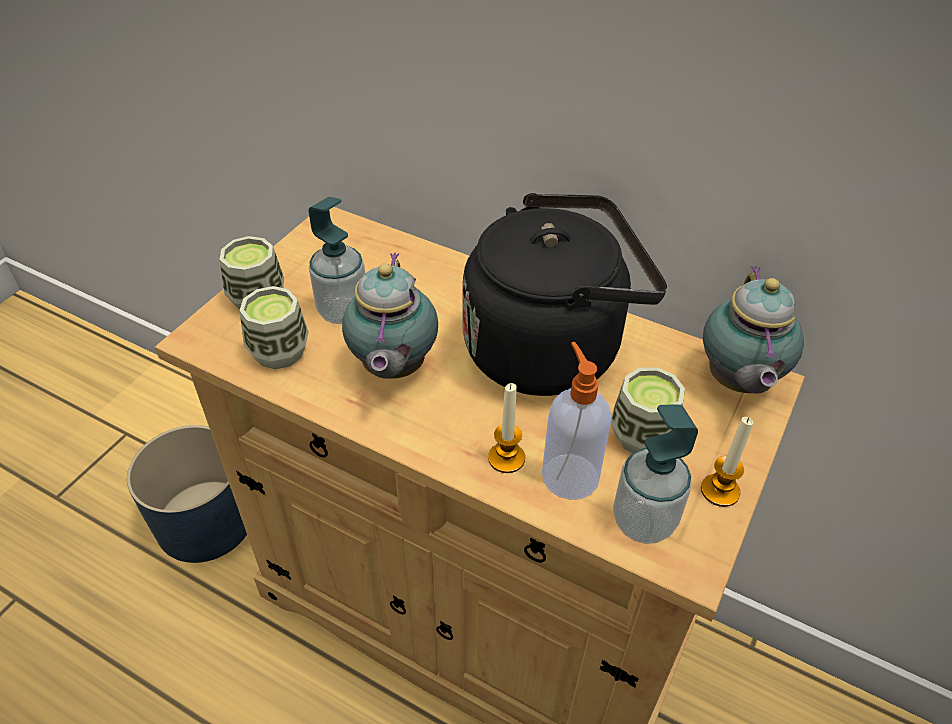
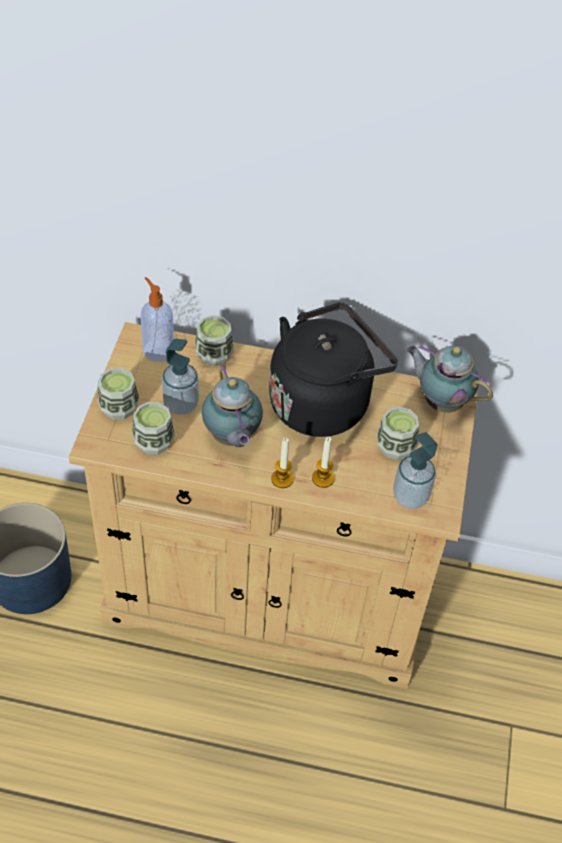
camera: 20 degrees left, 5 degrees up
soap dispenser [542,342,612,500] -> soap dispenser moved to [140,277,174,362]
candle [701,417,753,507] -> candle moved to [271,438,294,488]
teapot [703,266,804,394] -> teapot turned 135 degrees clockwise [407,344,493,413]
none -> cup [195,315,234,366]

